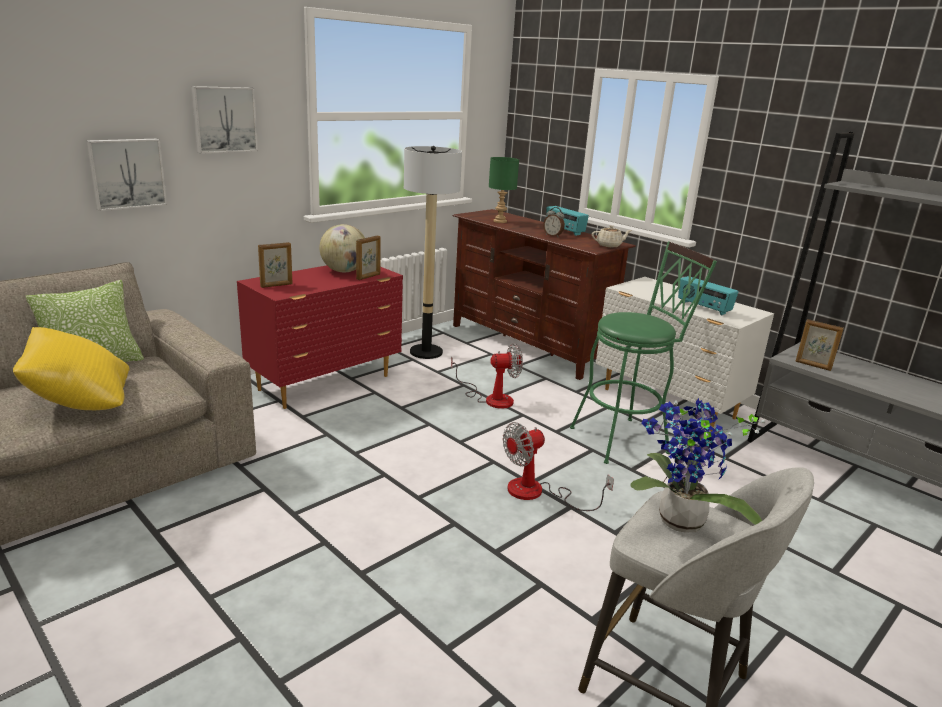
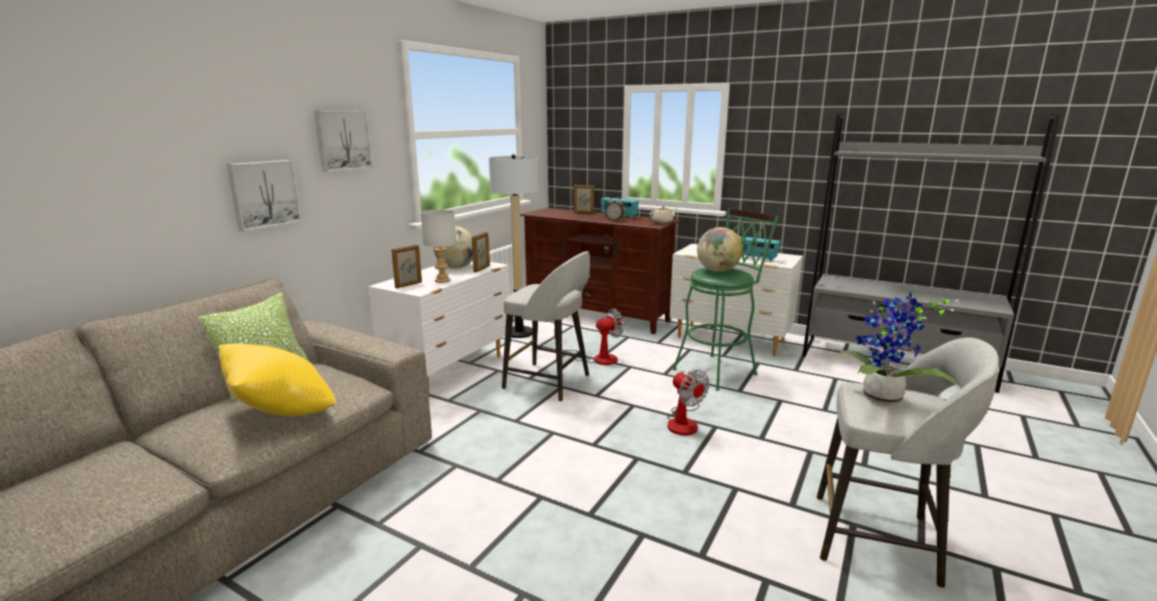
camera: 15 degrees left, 5 degrees down
red dresser [237,265,403,409] -> white dresser [368,260,510,395]
green table lamp [489,157,519,223] -> none
fan [503,422,614,511] -> fan turned 75 degrees counterclockwise [667,370,710,436]
picture frame [795,319,844,371] -> picture frame moved to [574,185,594,214]
none -> grey table lamp [421,210,456,283]
none -> grey stool [502,251,590,402]
none -> globe [697,227,743,272]

